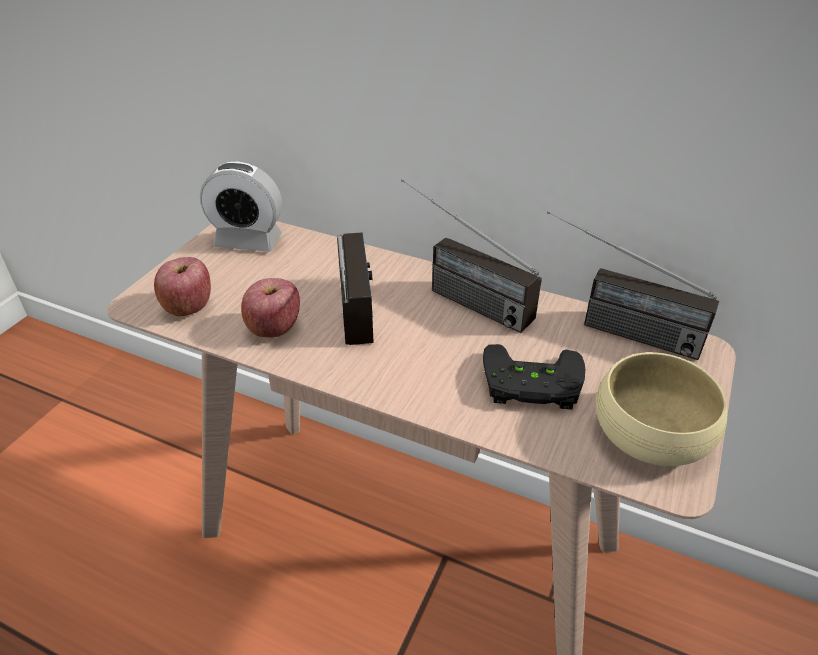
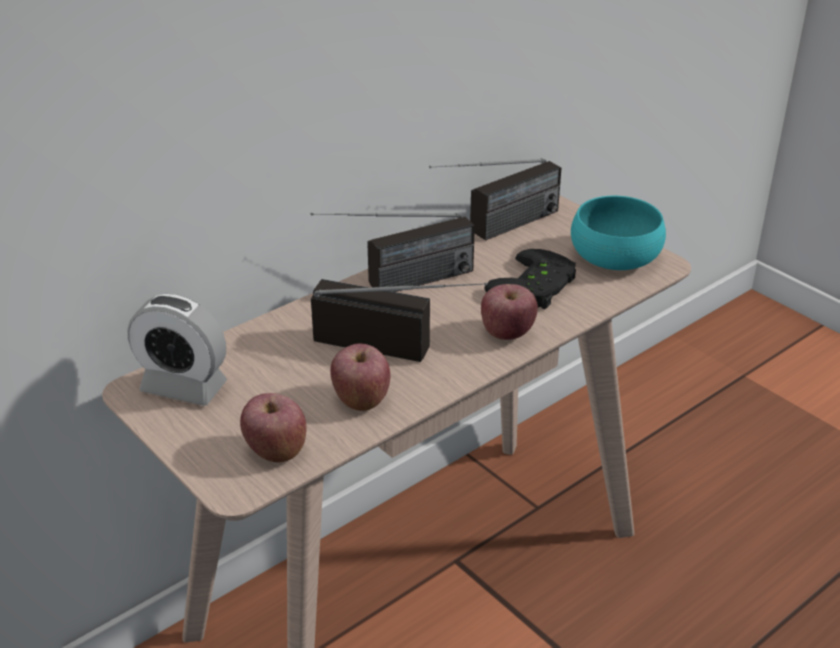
camera: 65 degrees left, 5 degrees down
alarm clock [200,161,282,252] -> alarm clock turned 75 degrees clockwise [127,294,227,406]
beige bowl [596,352,727,466] -> turquoise bowl [571,196,666,270]
none -> apple [481,284,538,340]

